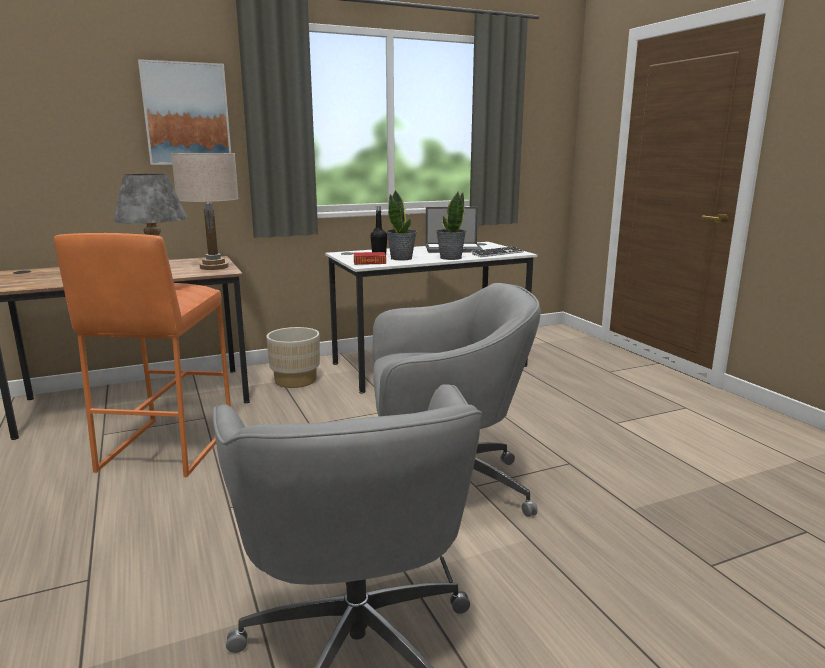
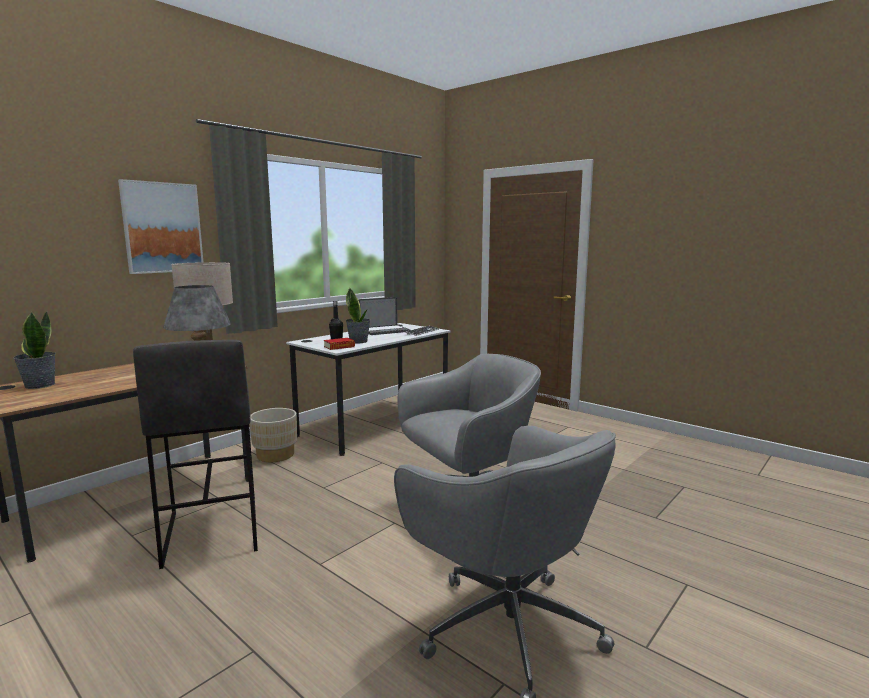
camera: 25 degrees left, 5 degrees down
orange stool [54,233,231,477] -> grey stool [133,340,258,569]
potted plant [436,192,466,260] -> potted plant moved to [13,311,56,389]

